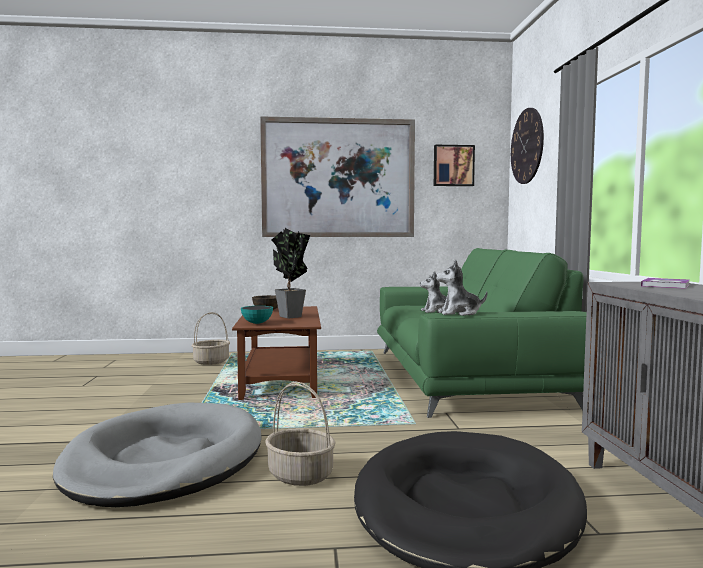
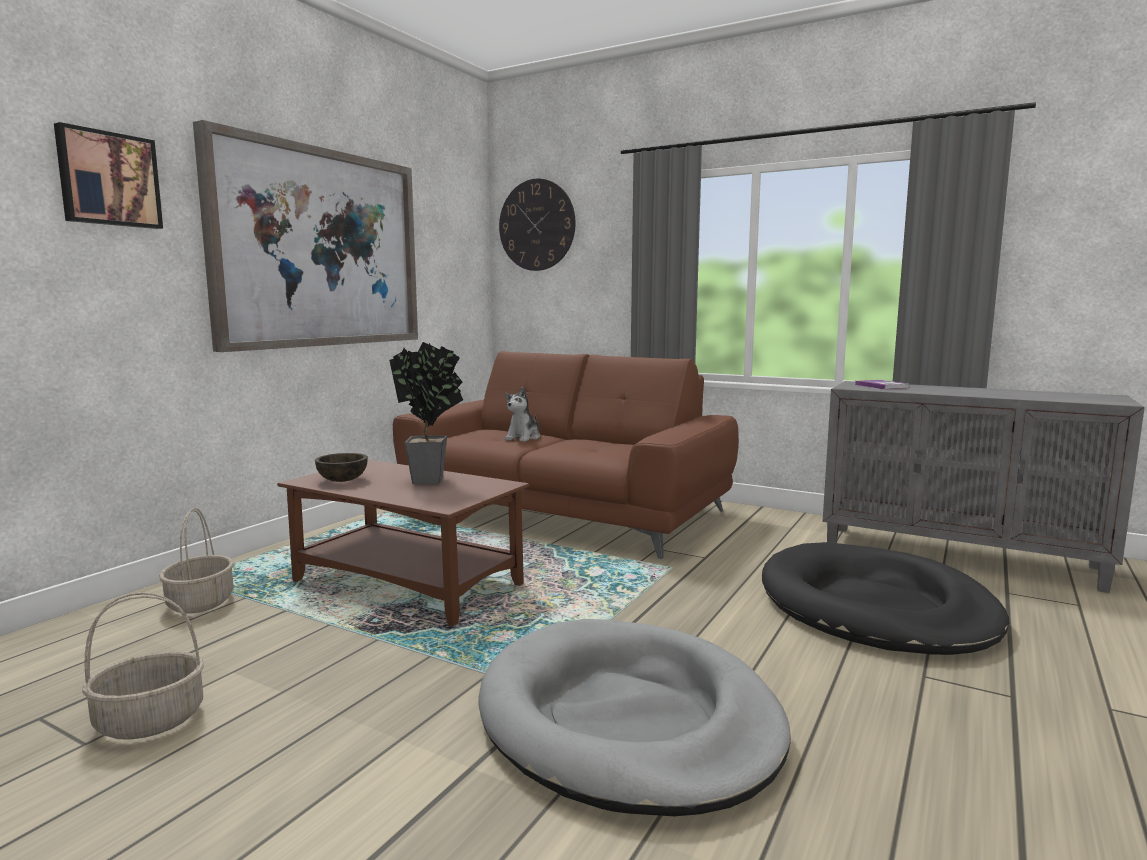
camera: 55 degrees left, 5 degrees up
bowl [241,306,273,324] -> none
basket [265,382,336,486] -> basket moved to [82,592,204,740]
green sofa [377,248,587,418] -> brown sofa [393,351,739,559]
picture [434,145,475,186] -> picture moved to [54,122,163,229]
plush toy [436,260,487,316] -> none

